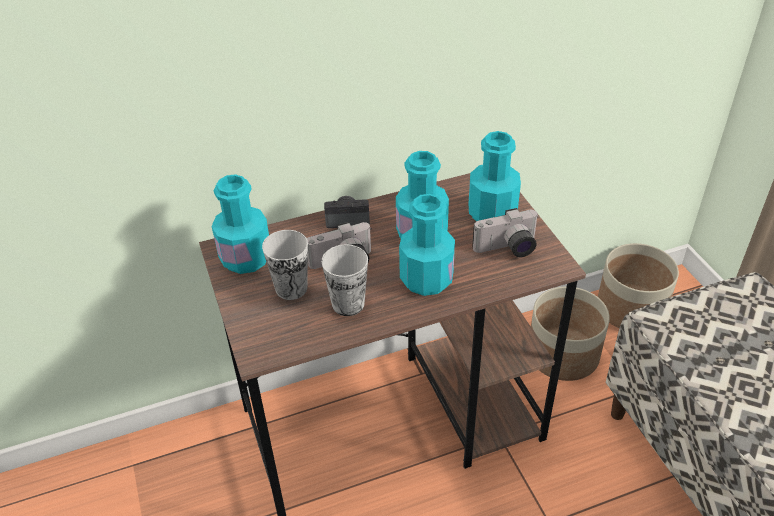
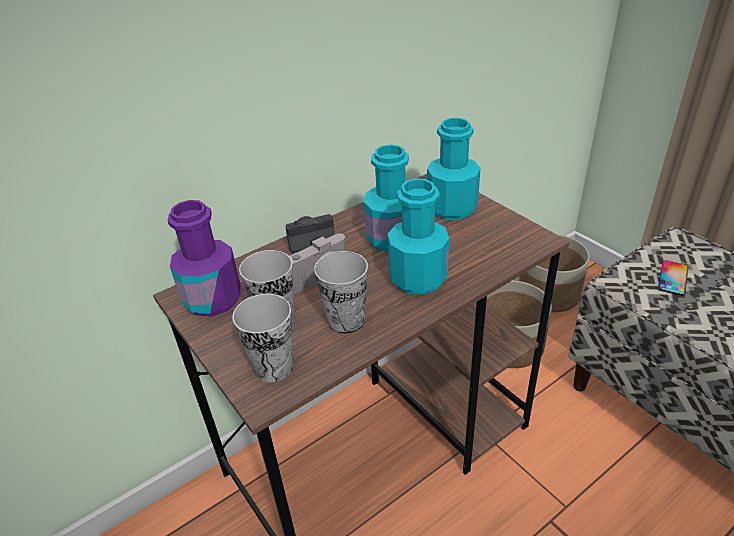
camera: 15 degrees left, 5 degrees down
turquoise bottle [212,174,269,274] -> purple bottle [168,200,240,317]
camera [472,208,539,257] -> none
none -> cup [232,294,294,382]
none -> phone [658,260,688,296]

